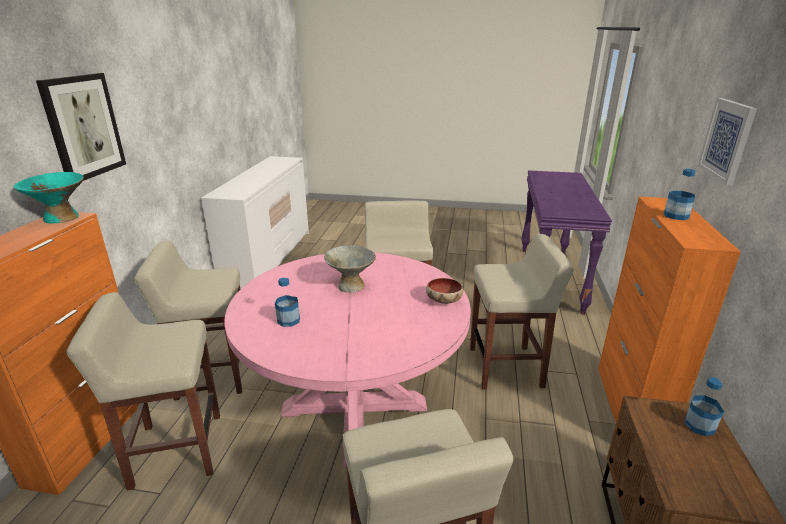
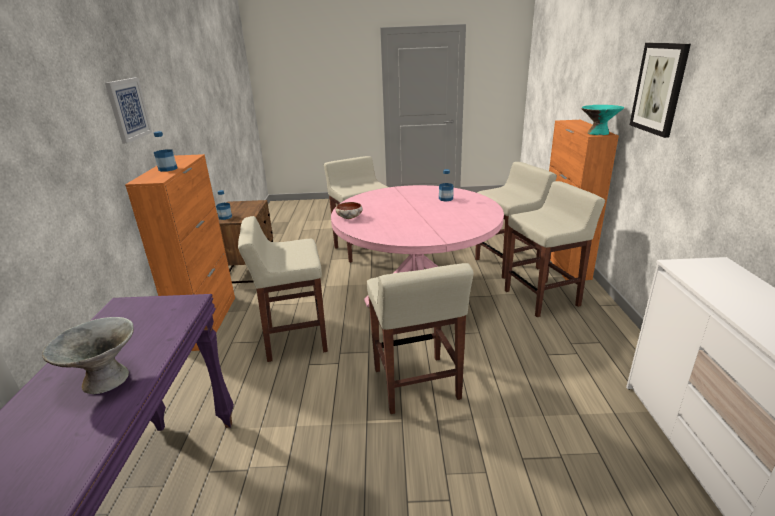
camera: 170 degrees right, 0 degrees up
grey bowl [324,245,376,293] -> grey bowl moved to [42,317,134,394]

